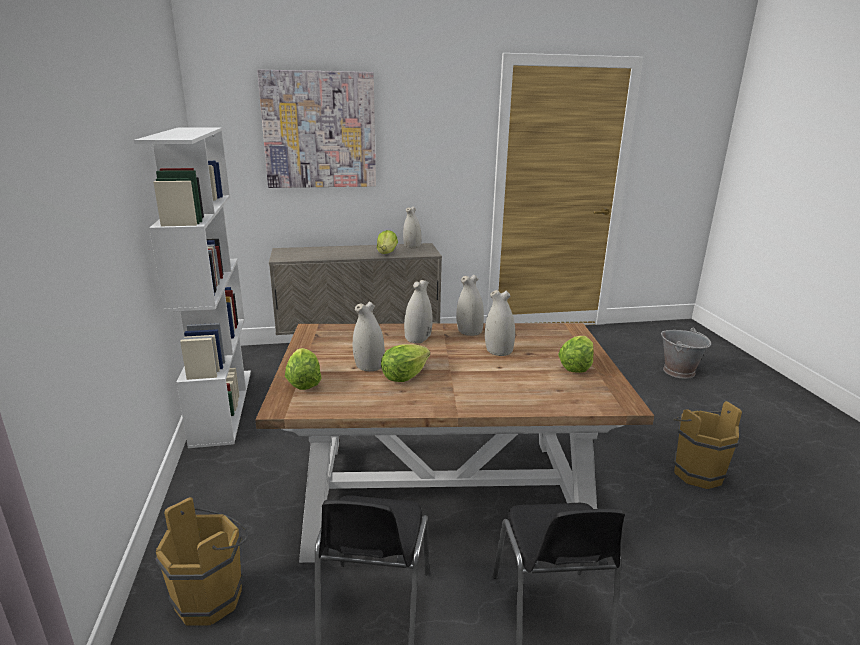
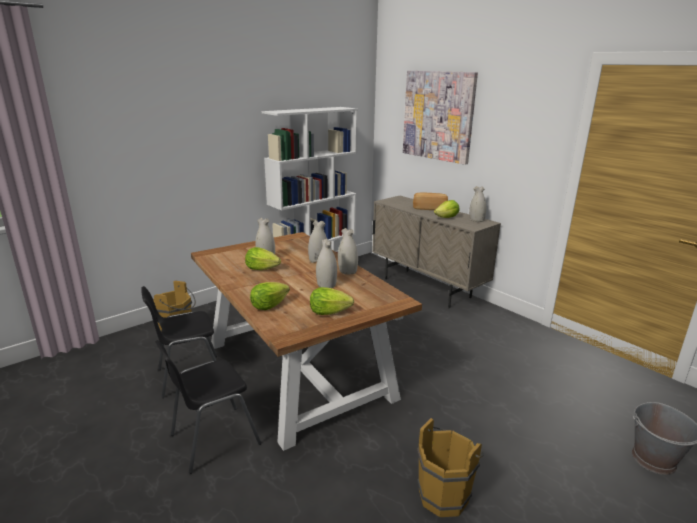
camera: 60 degrees right, 0 degrees up
lettuce [285,348,321,390] -> lettuce moved to [250,282,290,310]
none -> bread [413,193,448,210]

